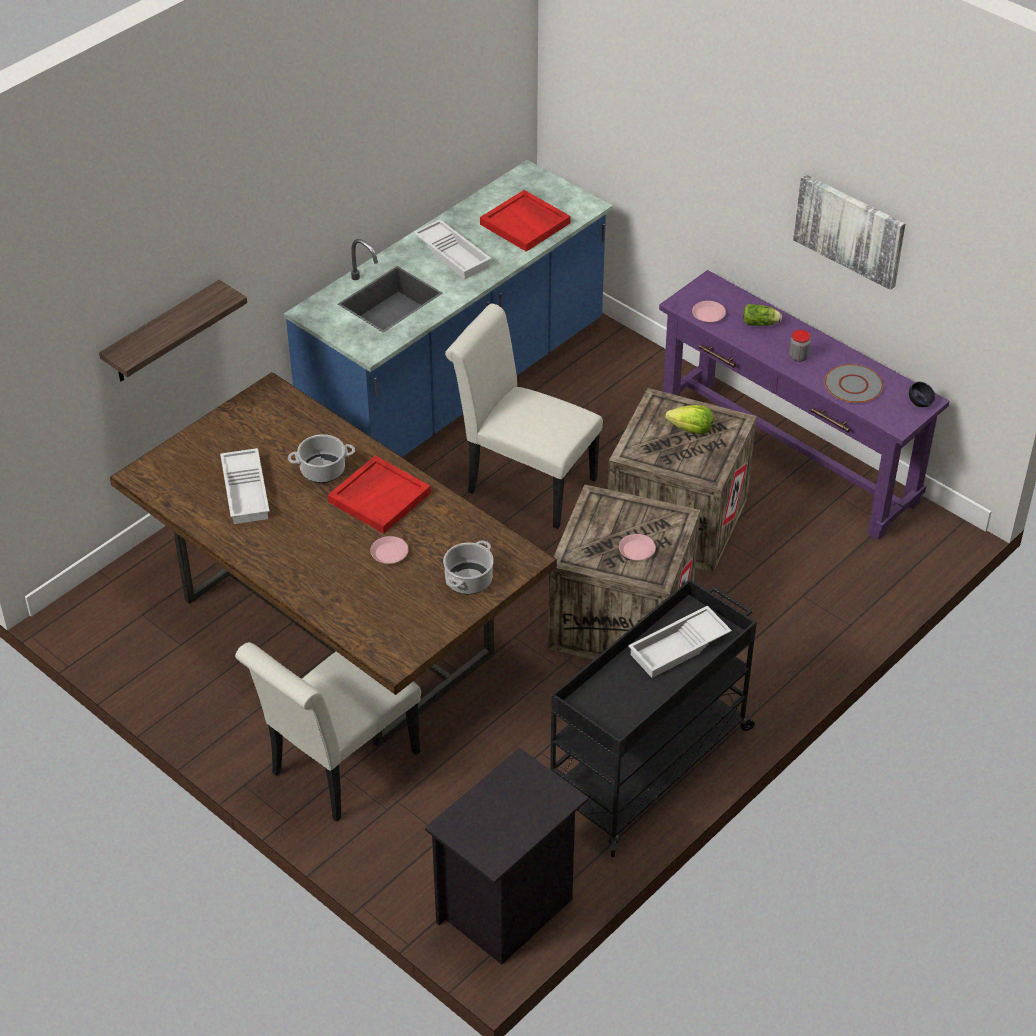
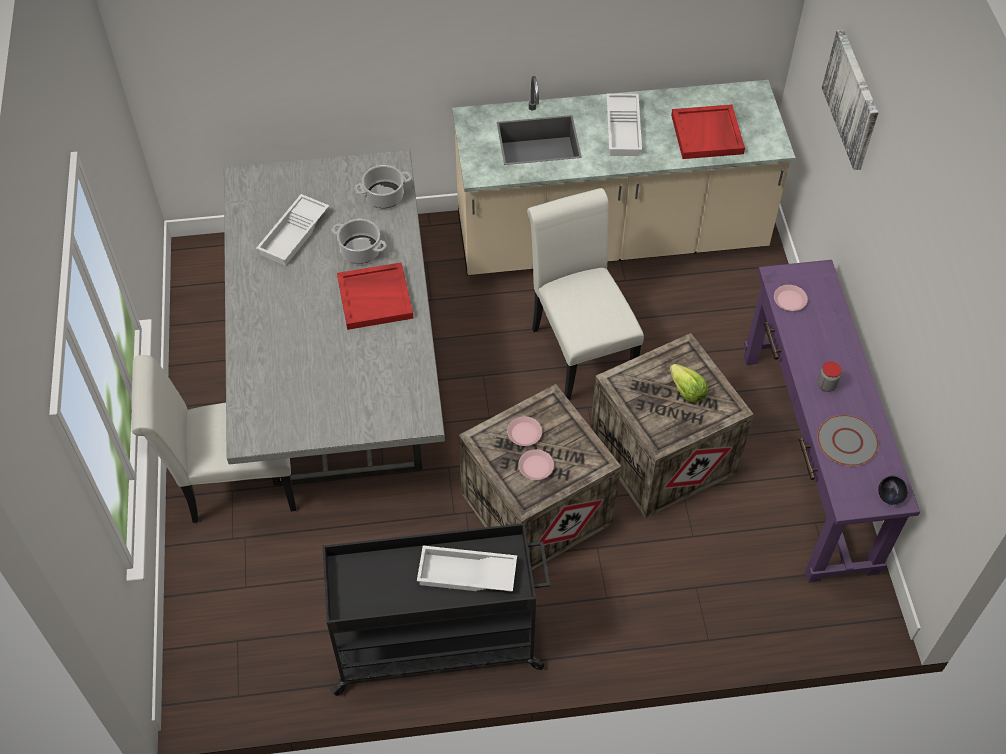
camera: 40 degrees right, 10 degrees up
shelf [99,280,247,381] -> none
brown dining table [110,372,557,746] -> grey dining table [224,150,445,485]
blue counter [284,160,613,457] -> beige counter [452,76,796,276]
pink plate [370,536,409,564] -> pink plate moved to [507,416,542,446]
black nightstand [425,748,589,964] -> none
cooking pot [443,540,494,594] -> cooking pot moved to [354,165,412,208]
lettuce [743,304,782,326] -> none
picture [793,174,905,290] -> picture moved to [822,30,878,170]

